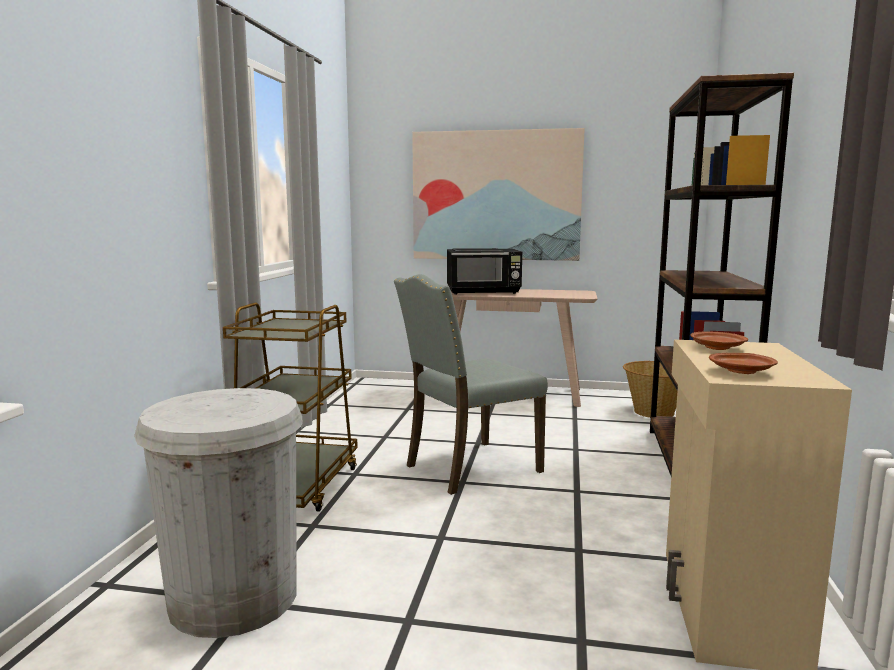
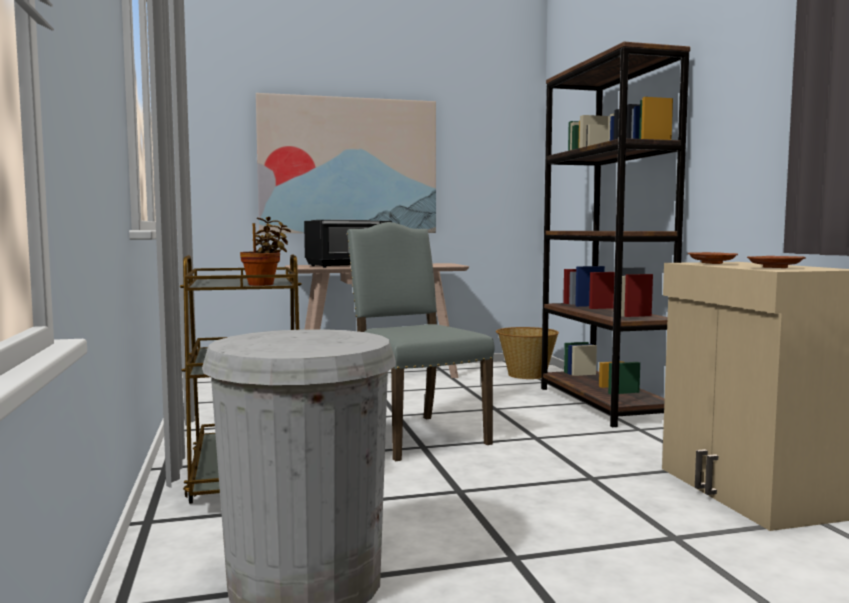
camera: 25 degrees left, 5 degrees down
grey chair [394,274,548,495] -> grey chair turned 120 degrees clockwise [347,222,495,461]
none -> potted plant [240,217,291,286]

